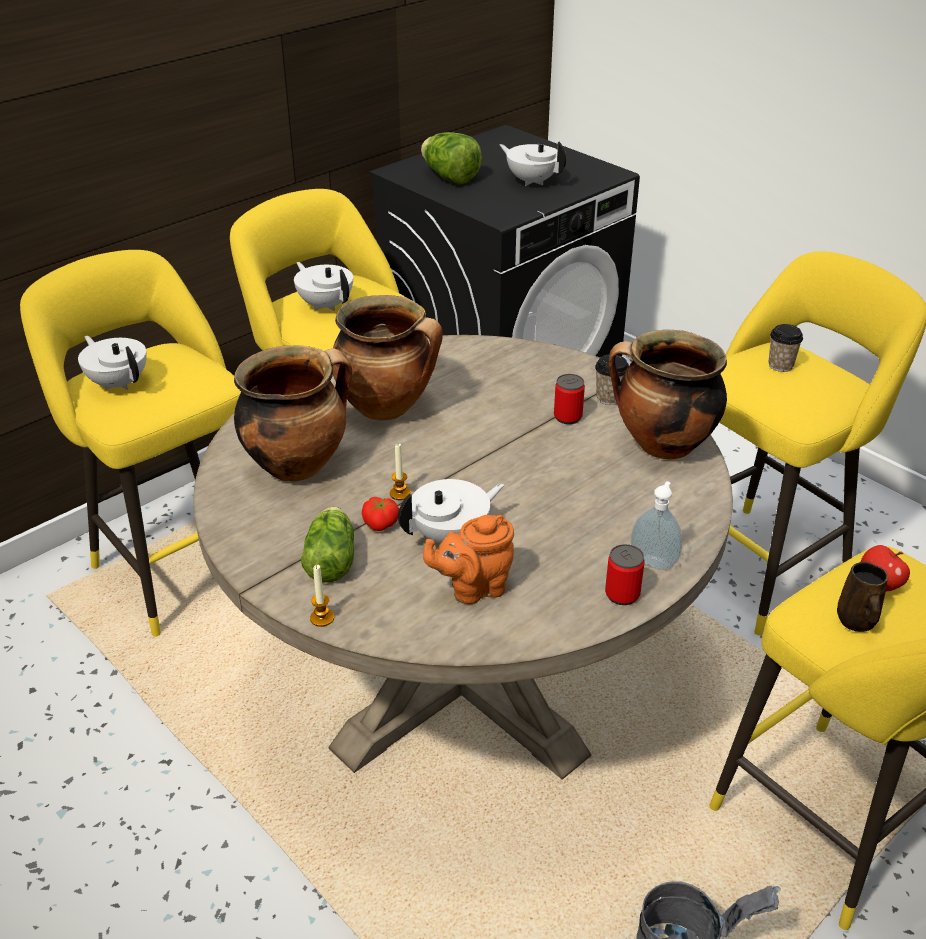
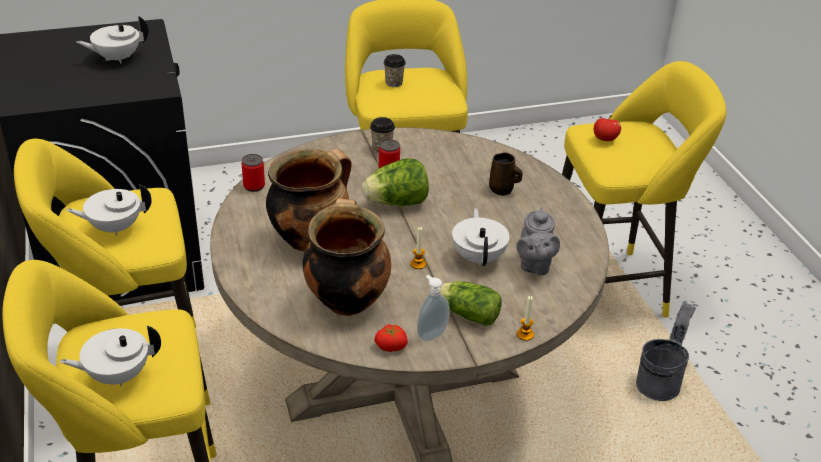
camera: 65 degrees left, 0 degrees up
tomato [362,497,399,531] -> tomato moved to [374,324,408,352]
lettuce [421,132,482,184] -> lettuce moved to [362,158,429,206]
orange teapot [423,515,514,604] -> grey teapot [516,207,560,275]
can [605,544,644,605] -> can moved to [241,154,265,192]
cooking pot [609,330,727,459] -> none
soap dispenser [631,481,682,570] -> soap dispenser moved to [417,275,450,341]
brown mug [837,561,888,632] -> brown mug moved to [489,152,523,196]

